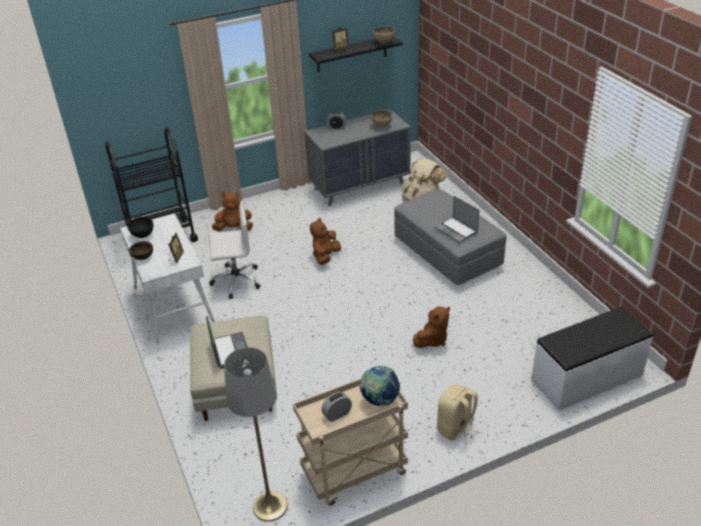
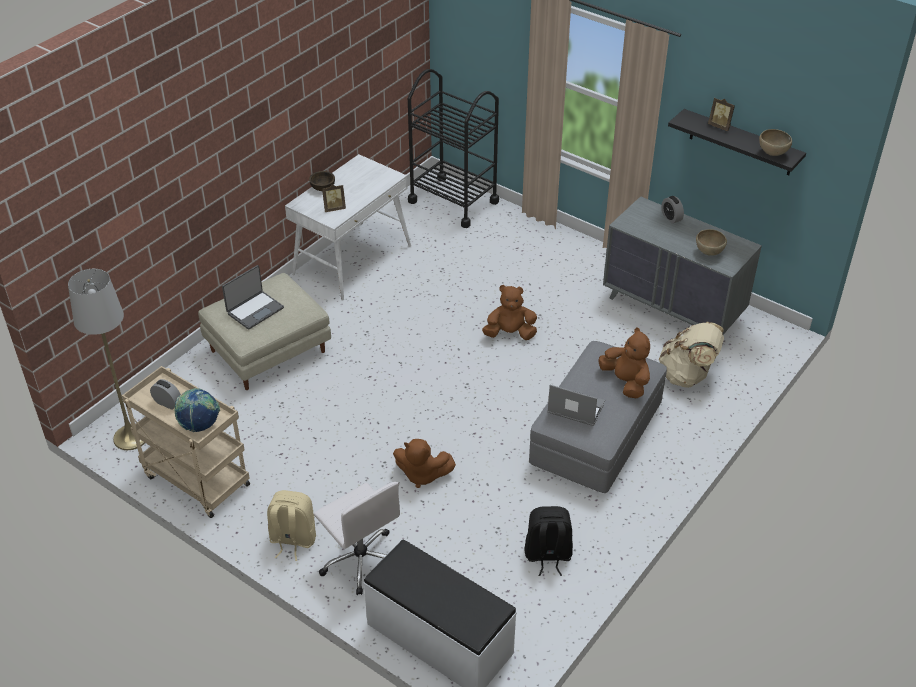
camera: 60 degrees right, 5 degrees up
black bowl [127,217,153,238] -> none
white office chair [209,200,261,299] -> white office chair moved to [314,482,400,595]
brown plush toy [212,192,253,231] -> brown plush toy moved to [599,327,650,398]
laptop [435,196,480,243] -> laptop turned 90 degrees clockwise [548,385,605,426]
none -> black backpack [524,506,573,576]

